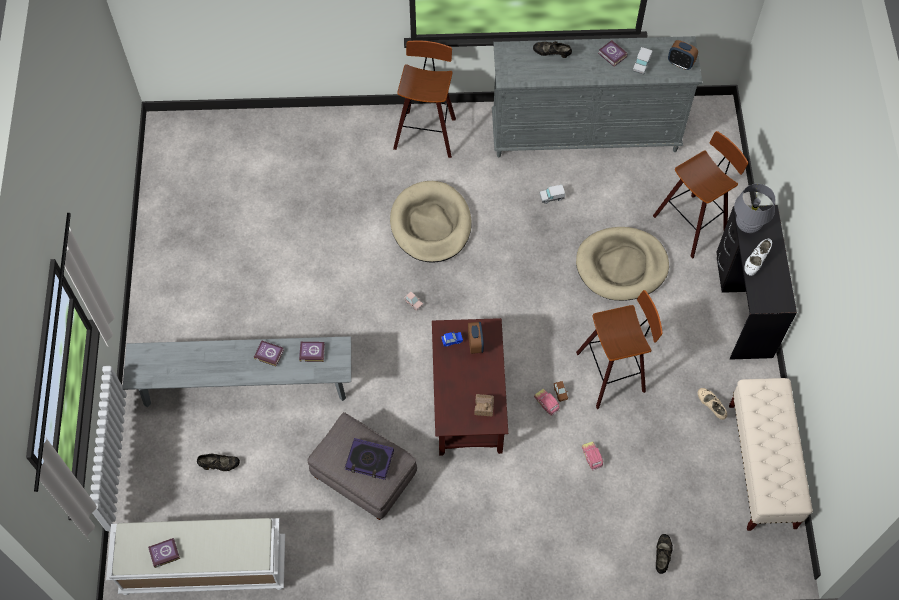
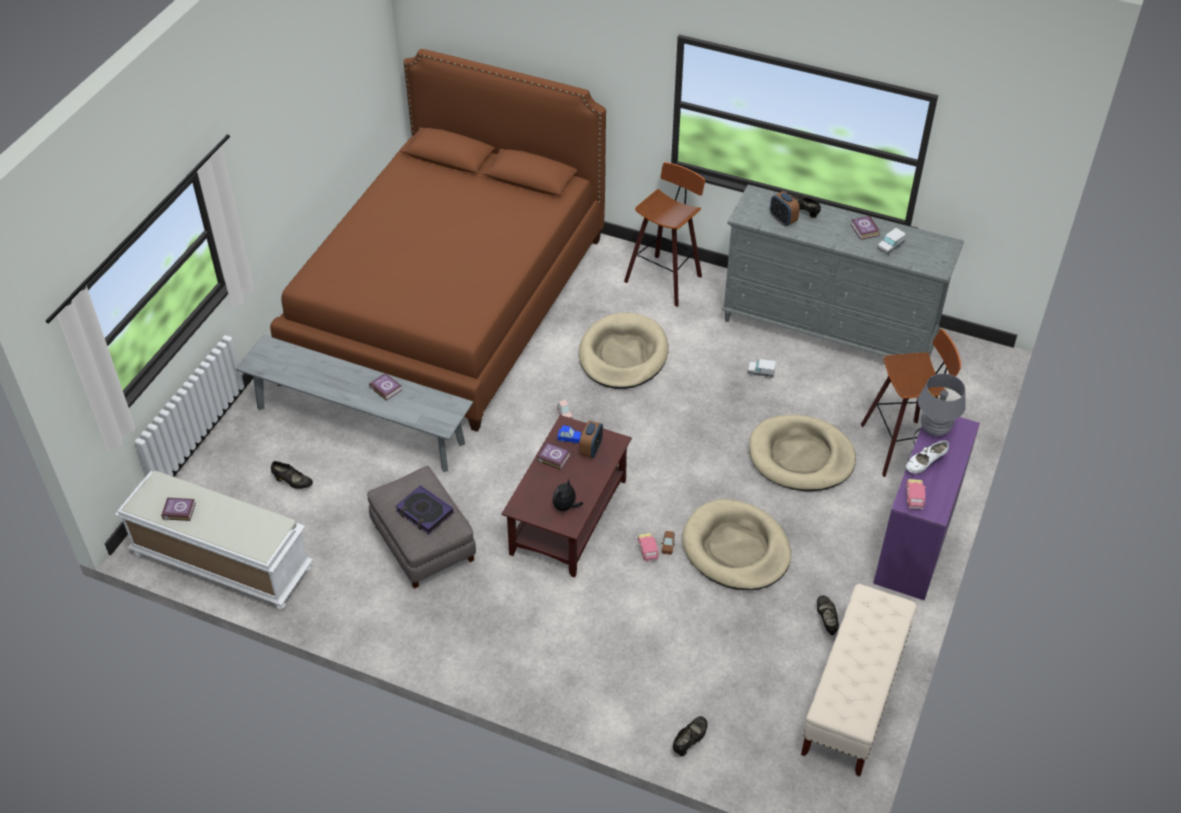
camera: 25 degrees right, 15 degrees down
book [299,342,325,362] -> book moved to [536,442,571,470]
toy house [475,394,494,416] -> plush toy [553,479,583,512]
stool [576,290,663,409] -> beige dog bed [682,499,791,590]
toy car [581,441,603,471] -> toy car moved to [905,479,926,509]
alarm clock [668,40,698,70] -> alarm clock moved to [770,191,800,226]
beige shoe [698,388,727,420] -> black shoe [817,595,839,635]
black desk [717,205,797,360] -> purple desk [873,417,980,600]
none -> brown bed [270,49,606,432]

